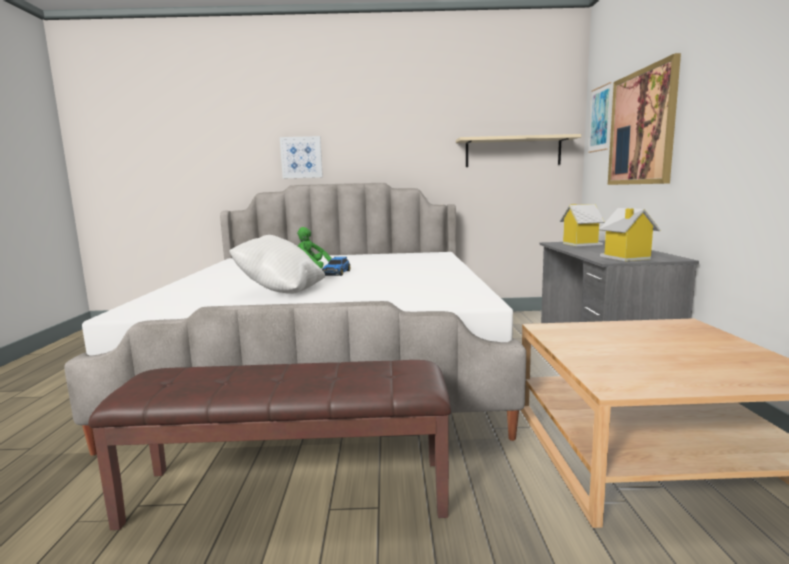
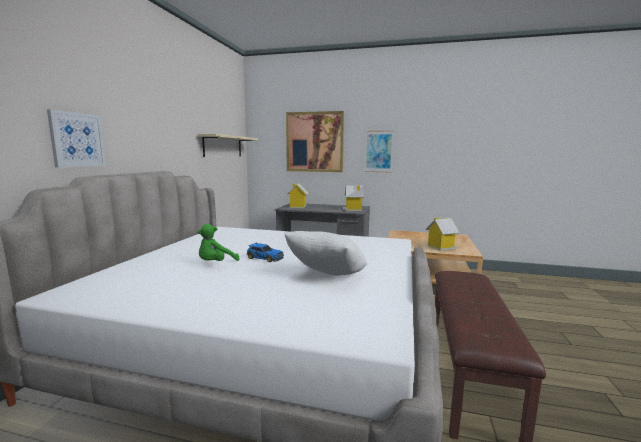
camera: 75 degrees left, 0 degrees up
picture [588,82,612,153] -> picture moved to [365,131,393,172]
none -> toy house [425,218,460,251]

